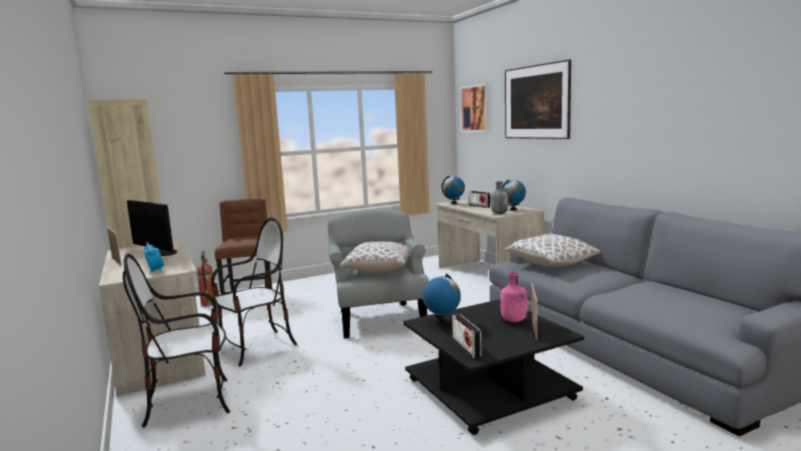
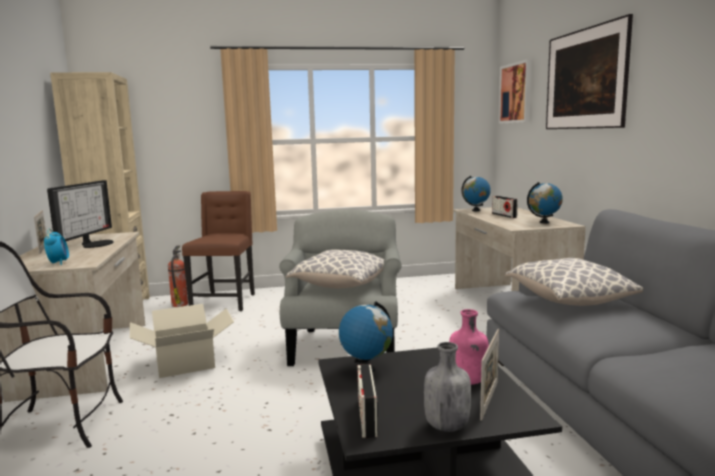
camera: 15 degrees right, 0 degrees up
monitor [127,200,177,256] -> monitor turned 45 degrees clockwise [47,180,114,248]
chair [211,217,297,366] -> cardboard box [130,304,234,378]
grey bottle [491,182,508,214] -> grey bottle moved to [424,342,471,432]

